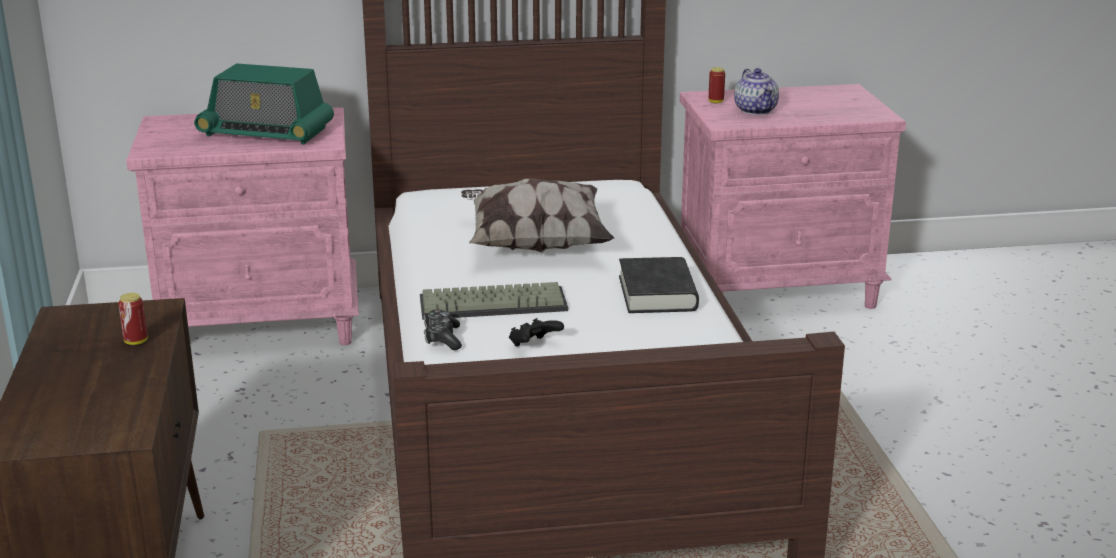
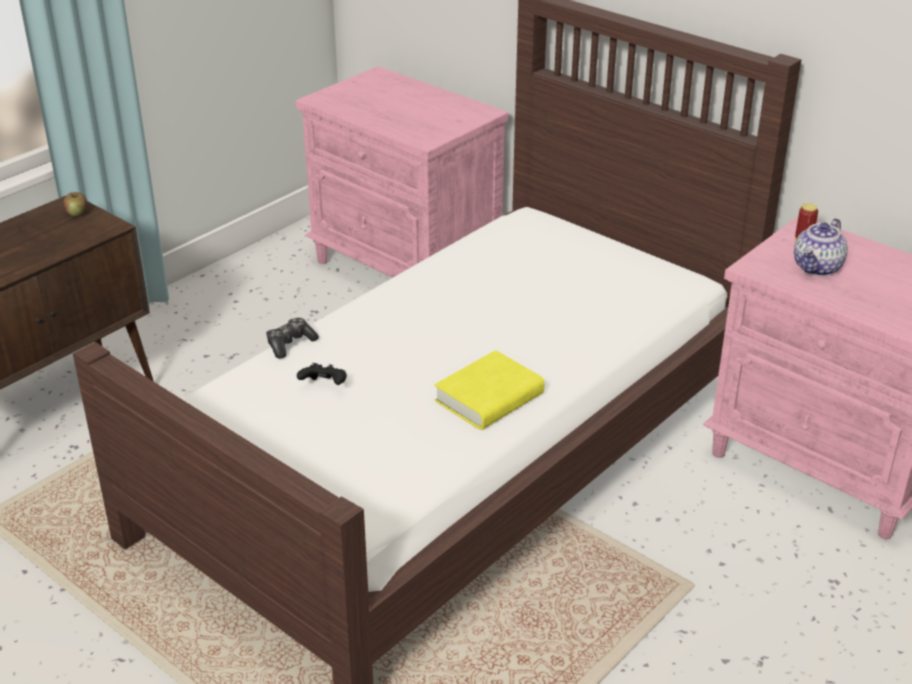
camera: 50 degrees right, 10 degrees up
can [118,293,148,345] -> none
radio [194,63,334,144] -> none
keyboard [420,282,568,320] -> none
pillow [461,179,615,252] -> none
black book [619,257,699,313] -> yellow book [434,350,544,430]
none -> apple [64,192,87,216]

